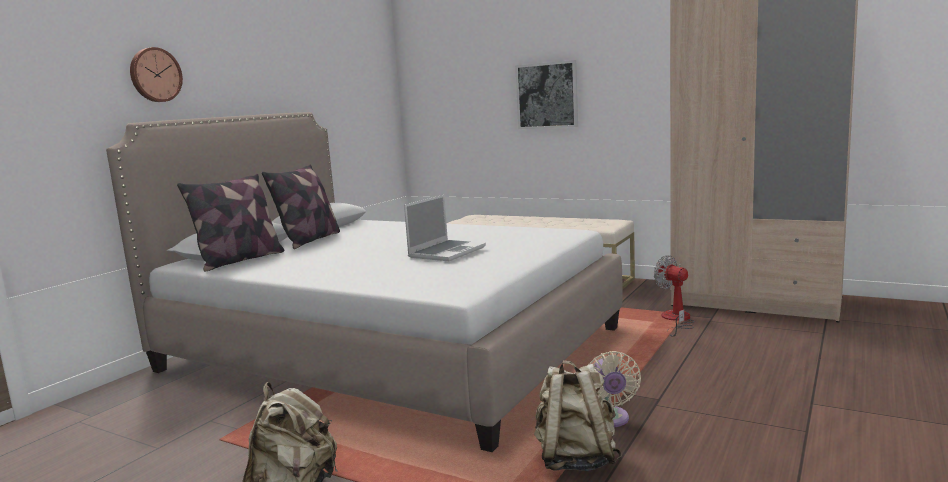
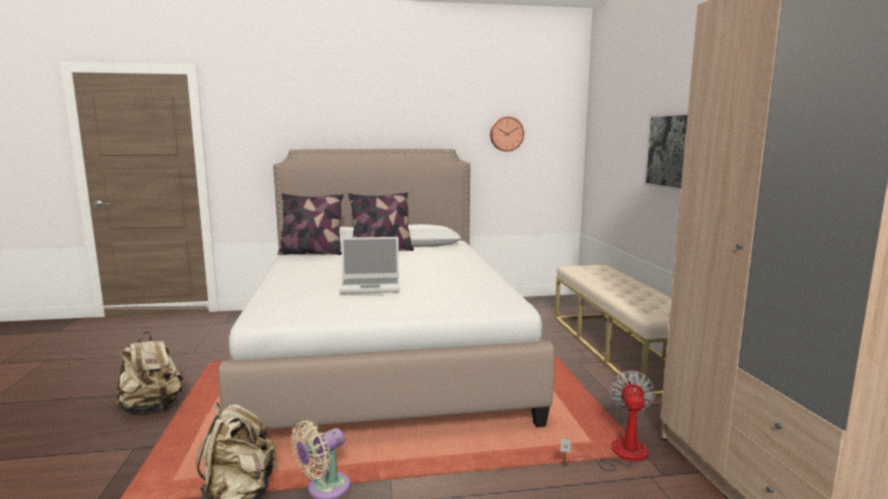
camera: 50 degrees right, 0 degrees up
wall clock [130,47,183,102] -> wall clock moved to [490,117,524,152]

